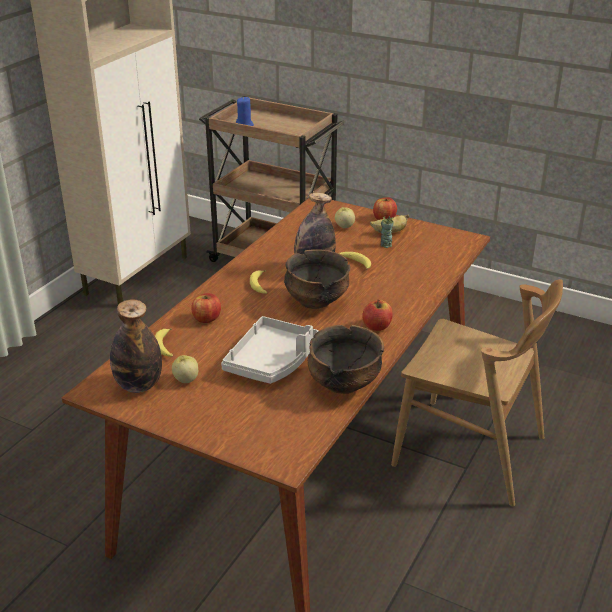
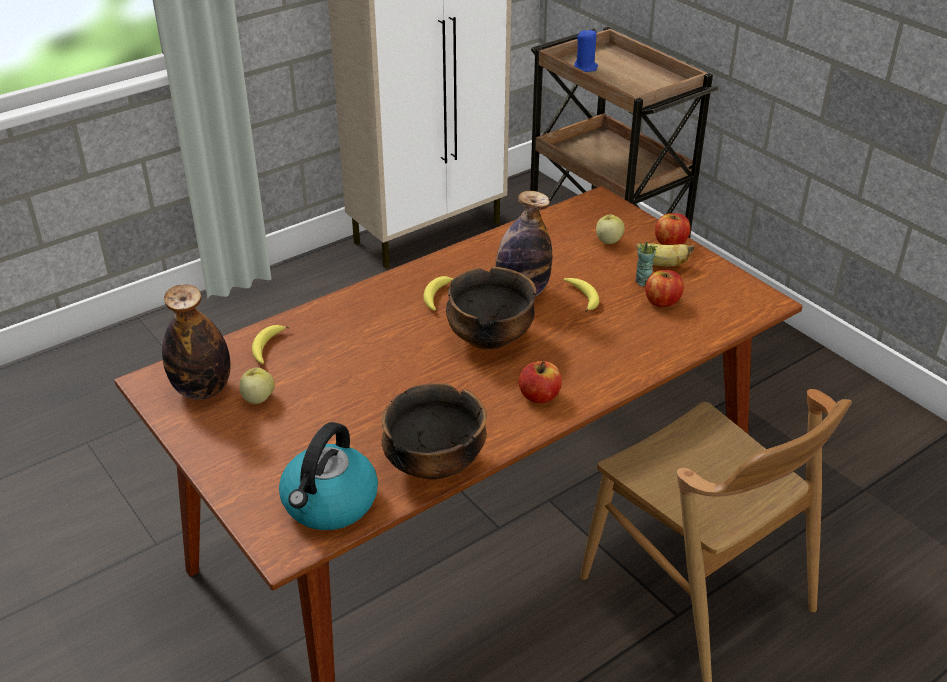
camera: 25 degrees right, 5 degrees up
apple [191,293,221,323] -> apple moved to [645,270,684,307]
grey tray [221,316,319,384] -> none
none -> kettle [279,422,378,530]

